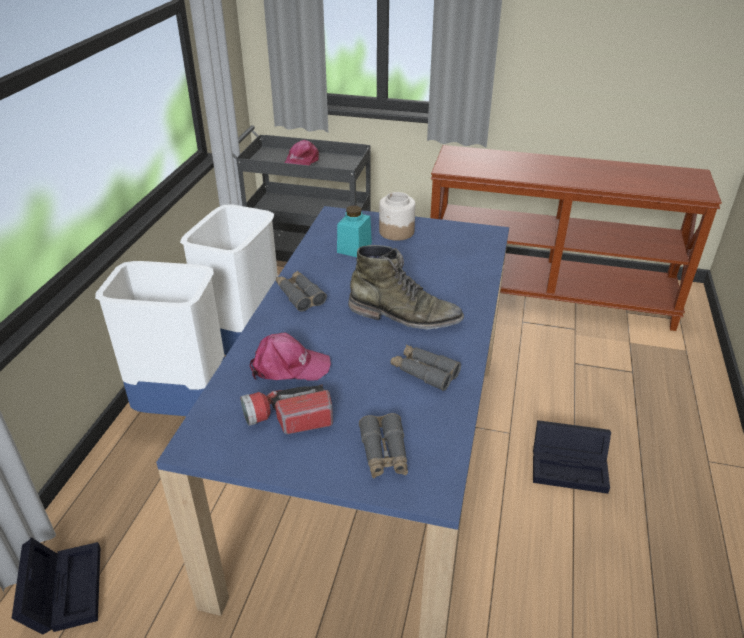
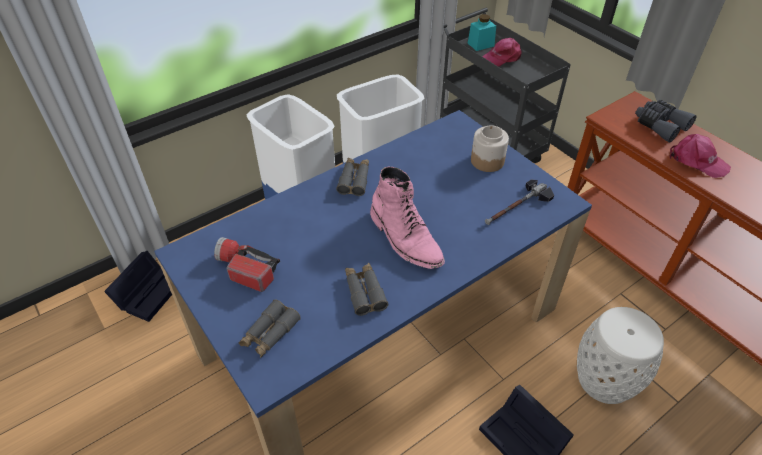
camera: 40 degrees right, 10 degrees up
pink cap [250,332,331,381] -> pink cap moved to [670,134,731,178]
turquoise jar [337,206,372,257] -> turquoise jar moved to [468,14,496,51]
green boot [348,245,464,329] -> pink boot [370,166,445,269]
none -> hammer [485,180,554,225]
none -> white stool [577,307,664,404]
none -> grey binoculars [635,100,697,142]

